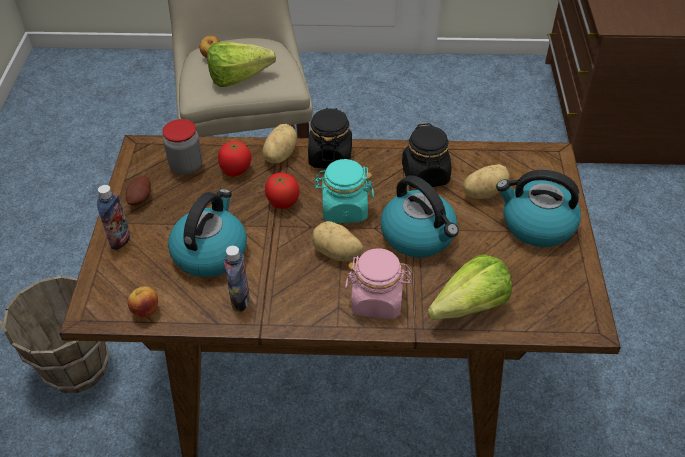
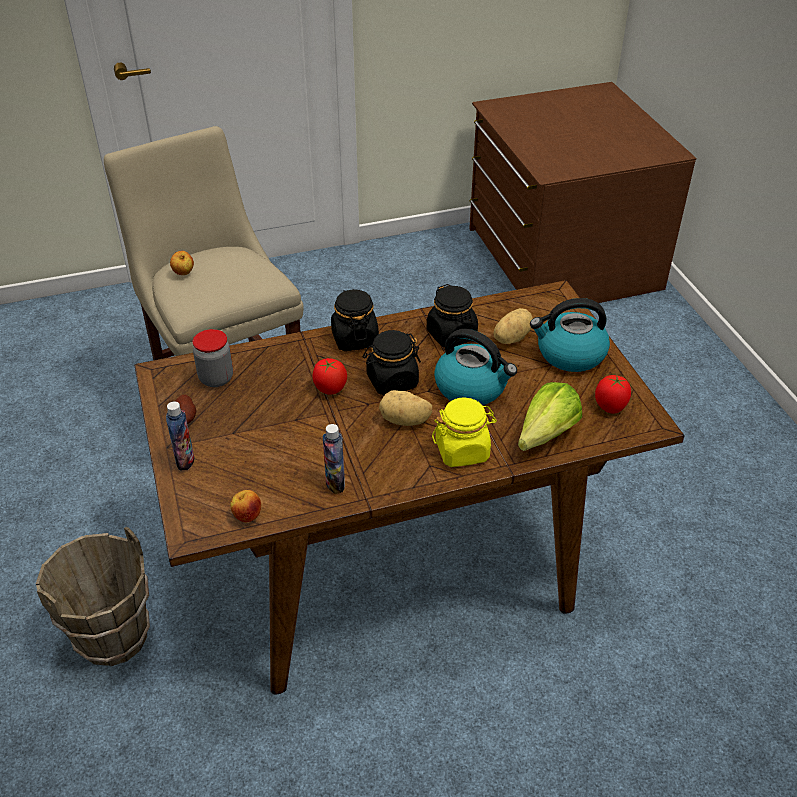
camera: 20 degrees left, 5 degrees down
kettle [168,189,247,277] -> none
lettuce [207,42,276,87] -> none
tomato [218,141,252,177] -> tomato moved to [595,375,631,414]
potato [262,124,297,164] -> none
turquoise jar [314,159,374,223] -> black jar [363,330,421,395]
pink jar [345,248,412,319] -> yellow jar [432,397,497,467]

